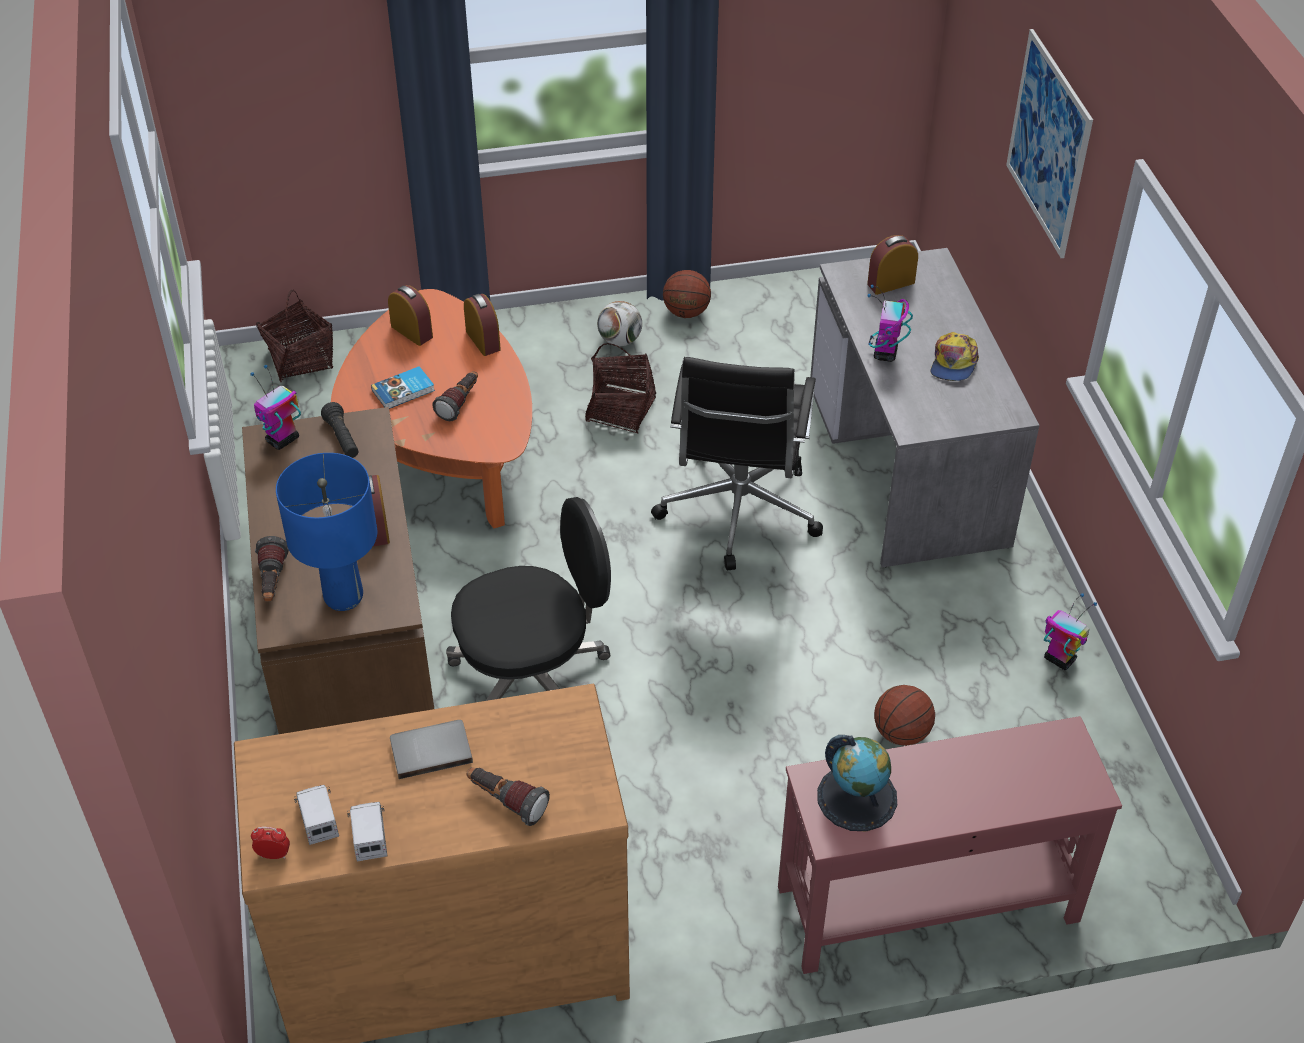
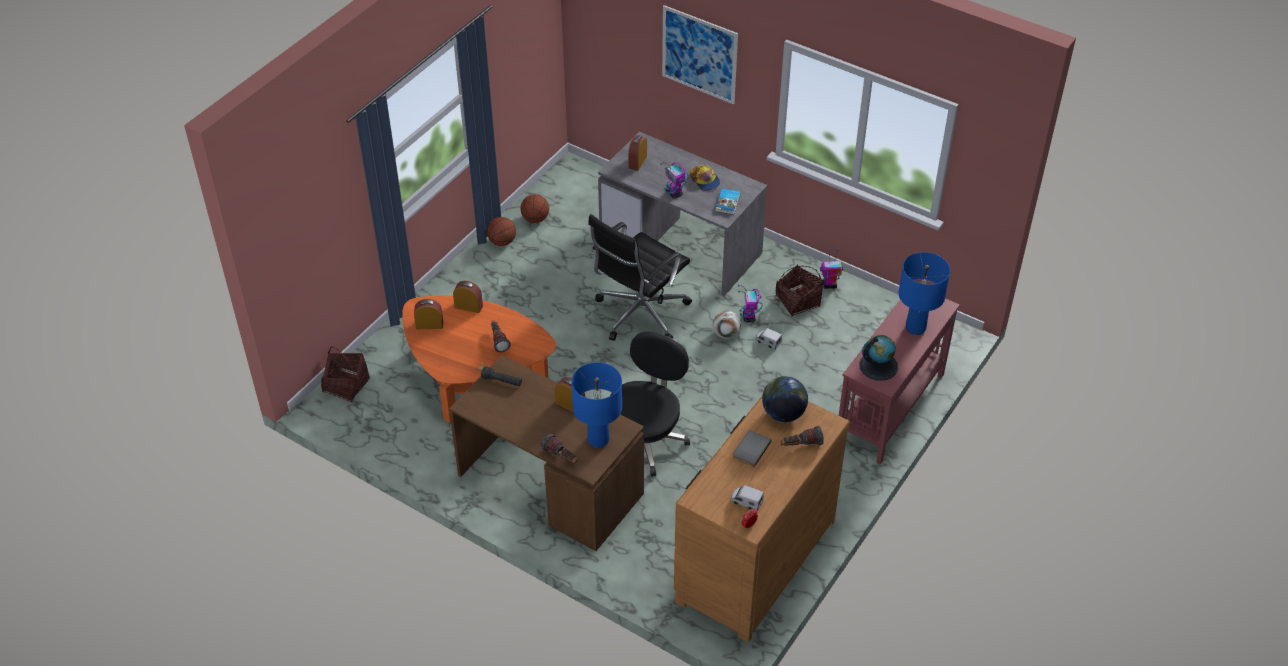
camera: 45 degrees left, 0 degrees up
toy robot [250,365,301,450] -> toy robot moved to [738,285,763,322]
toy truck [347,802,387,861] -> toy truck moved to [755,328,782,350]
book [371,366,435,409] -> book moved to [715,189,740,215]
basket [585,343,656,433] -> basket moved to [776,264,823,317]
football [597,301,642,346] -> football moved to [713,311,741,339]
black office chair [651,357,823,570] -> black office chair turned 75 degrees clockwise [588,214,692,341]
basketball [874,685,935,746] -> basketball moved to [521,194,549,223]
none -> globe [762,376,808,422]
none -> blue table lamp [899,252,950,335]

